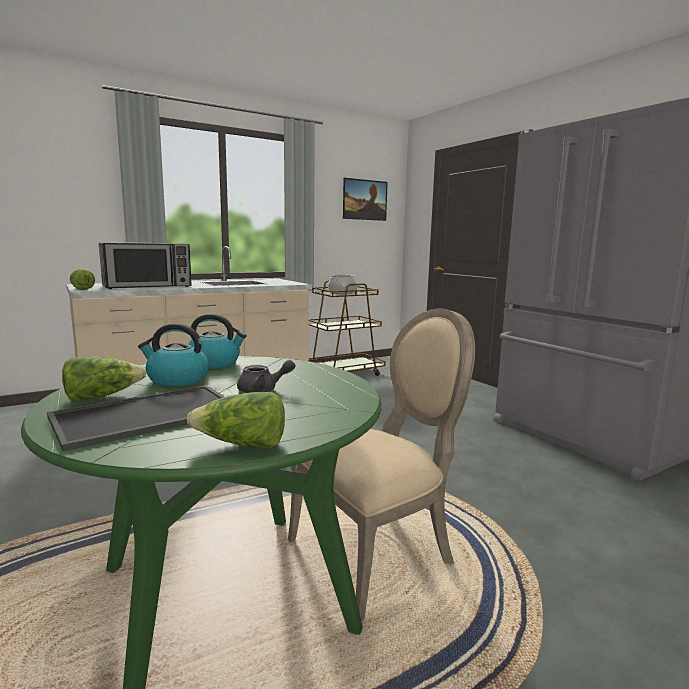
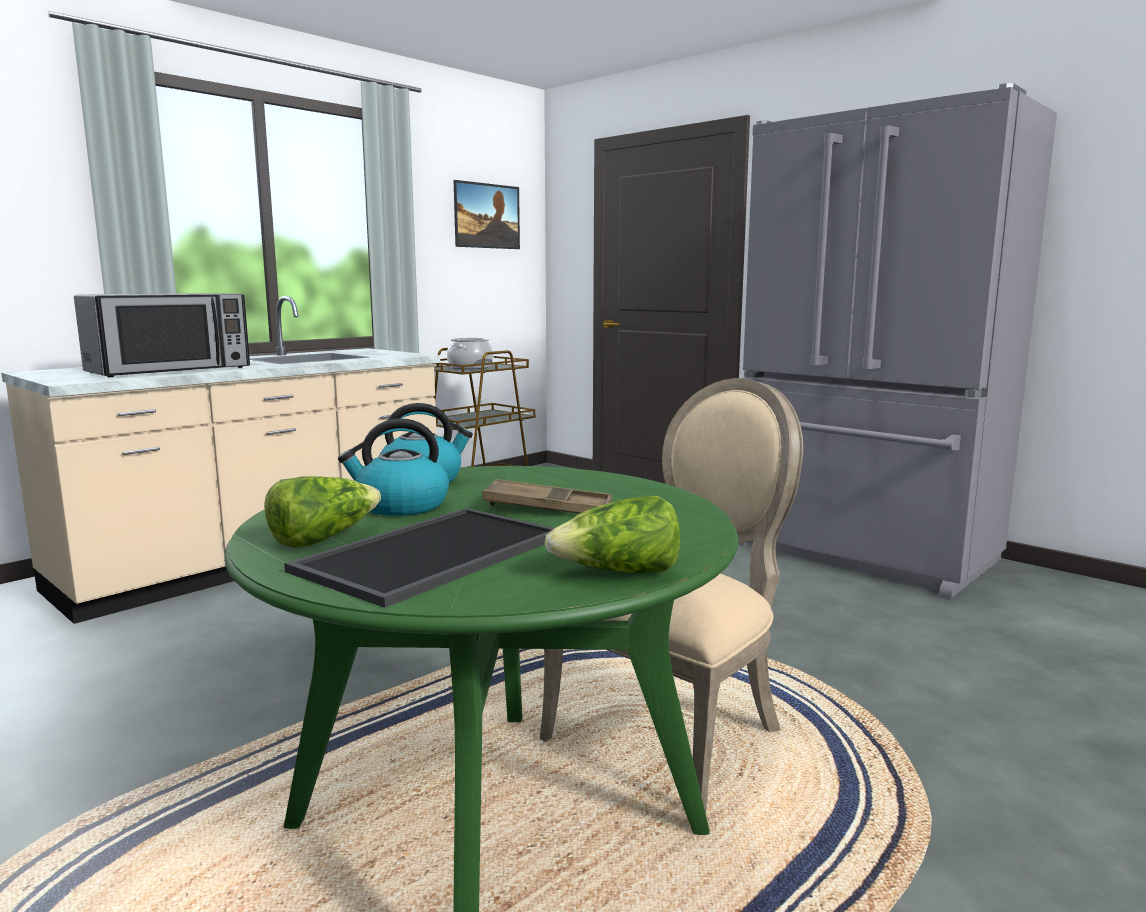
camera: 15 degrees left, 0 degrees up
lettuce [70,269,95,290] -> none
grey teapot [237,360,295,393] -> brown tray [482,479,612,514]

